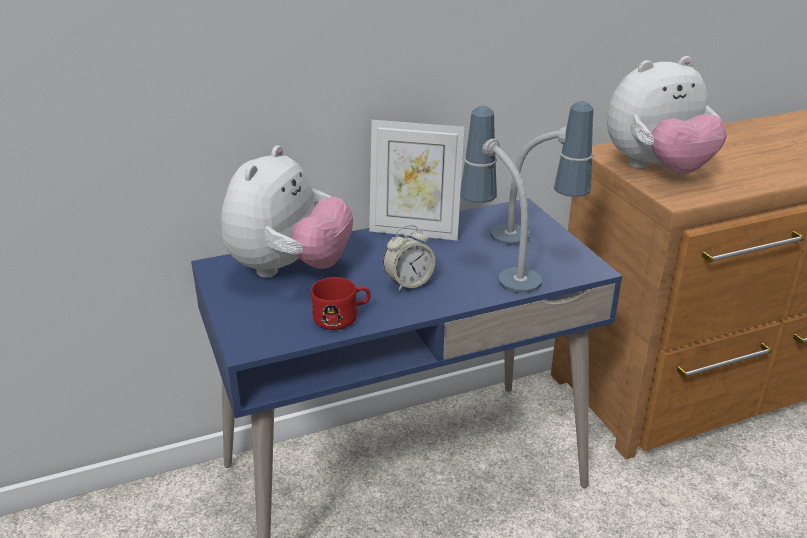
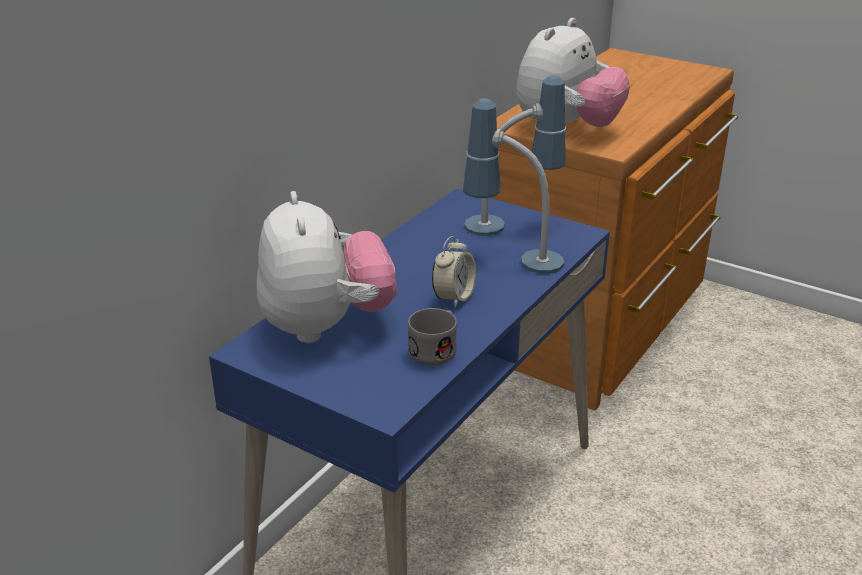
camera: 35 degrees left, 0 degrees up
red mug [311,277,371,330] -> grey mug [408,308,457,366]
picture frame [369,120,465,240] -> none

